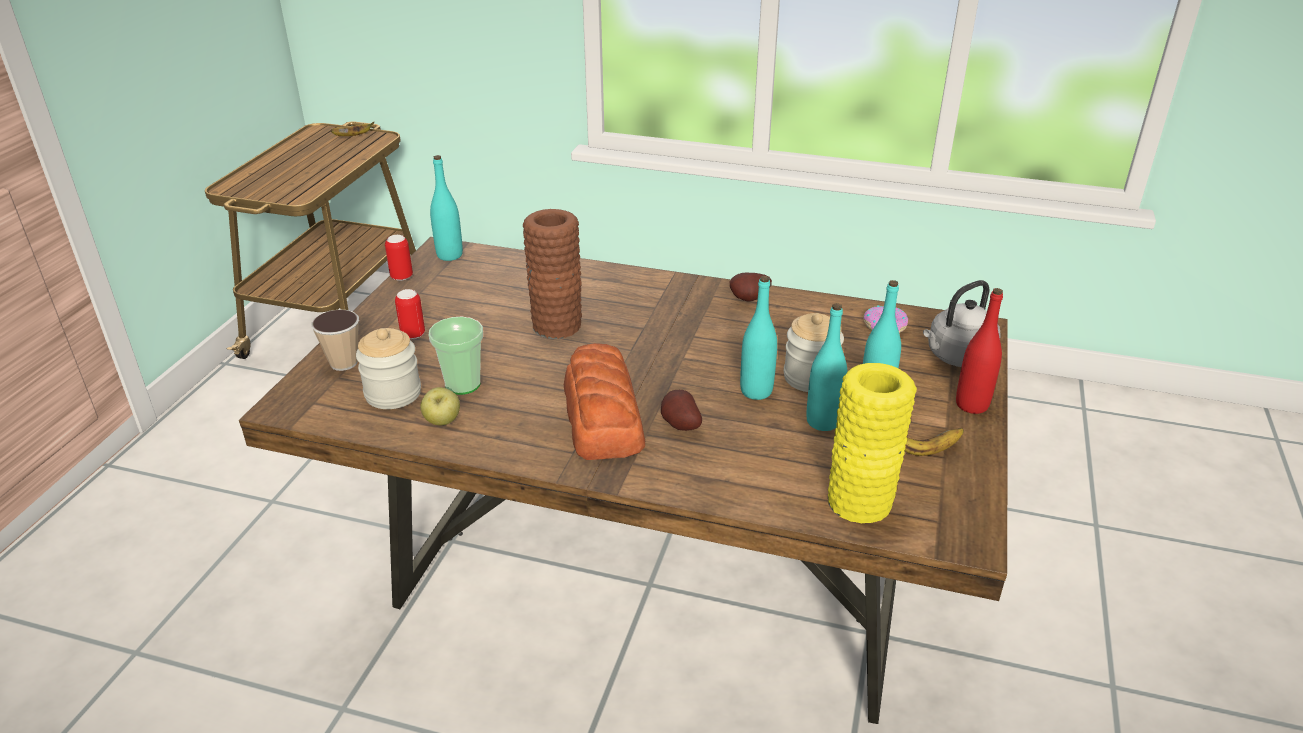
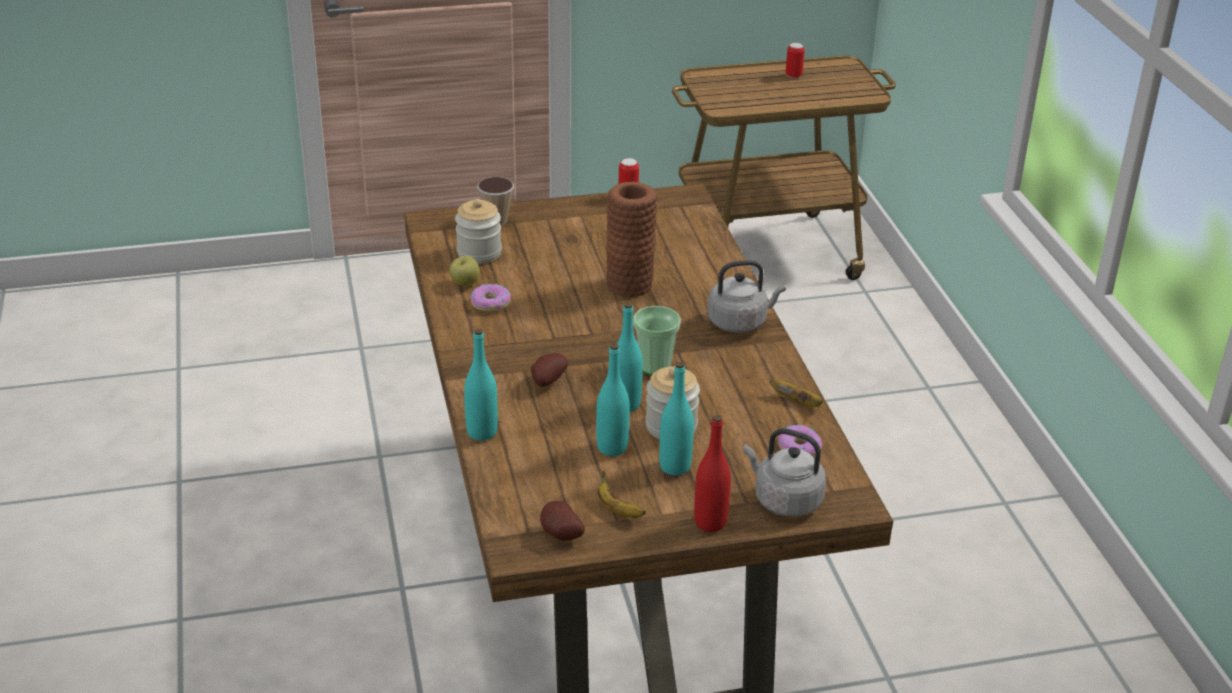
camera: 60 degrees right, 0 degrees up
banana [331,121,374,136] -> banana moved to [770,379,823,407]
can [395,289,425,339] -> can moved to [785,43,805,78]
cup [429,317,483,395] -> cup moved to [633,306,681,375]
turquoise bottle [430,155,463,261] -> turquoise bottle moved to [464,329,498,441]
bread [564,343,645,460] -> none
potato [729,273,772,302] -> potato moved to [540,501,585,541]
yellow vase [828,363,917,523] -> none
none -> donut [470,284,511,312]
none -> grey kettle [707,260,786,333]

